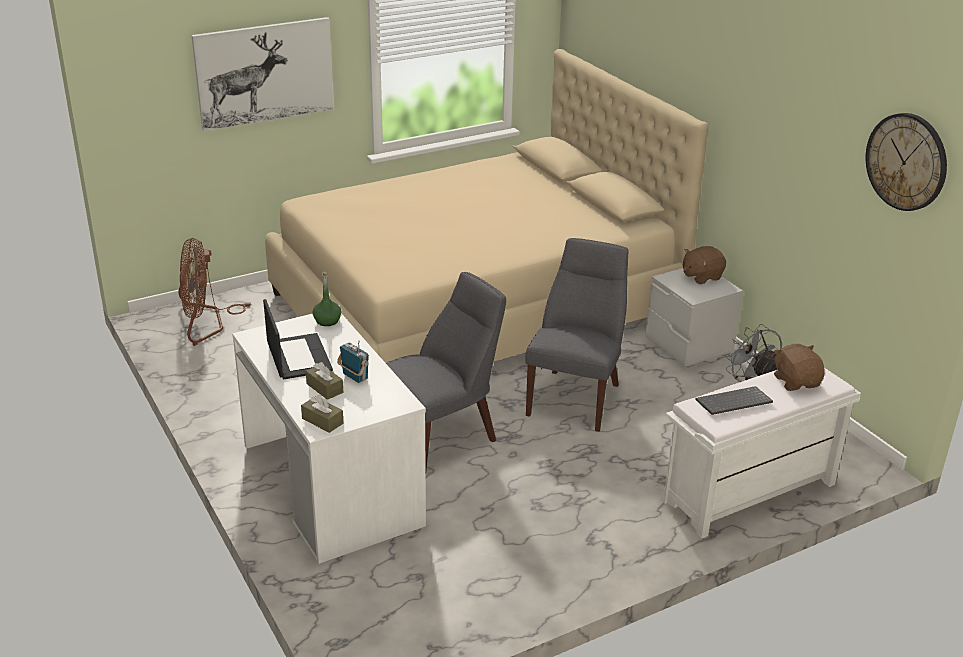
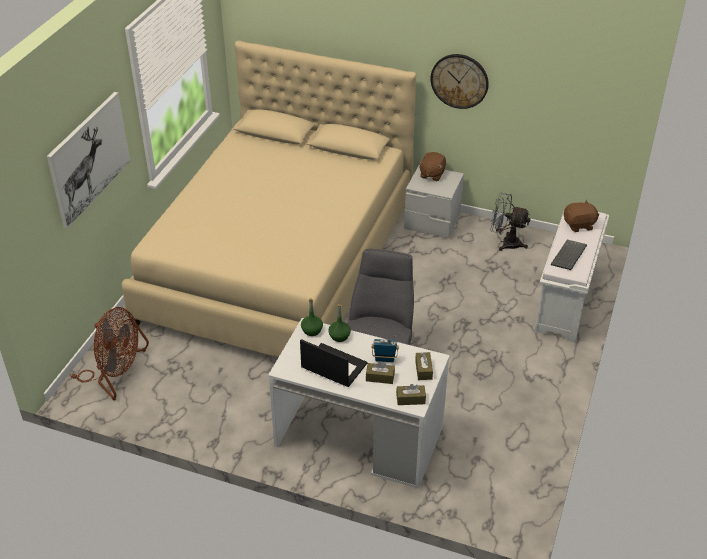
camera: 40 degrees left, 10 degrees up
brown fan [178,238,252,346] -> brown fan turned 105 degrees counterclockwise [71,307,149,400]
grey chair [525,238,628,432] -> none
brown plush toy [774,344,825,391] -> brown plush toy turned 135 degrees clockwise [563,200,599,232]
wall clock [866,113,947,211] -> wall clock moved to [430,54,489,109]
none -> green bottle [328,304,351,342]
none -> brown tissue box [415,352,433,380]

